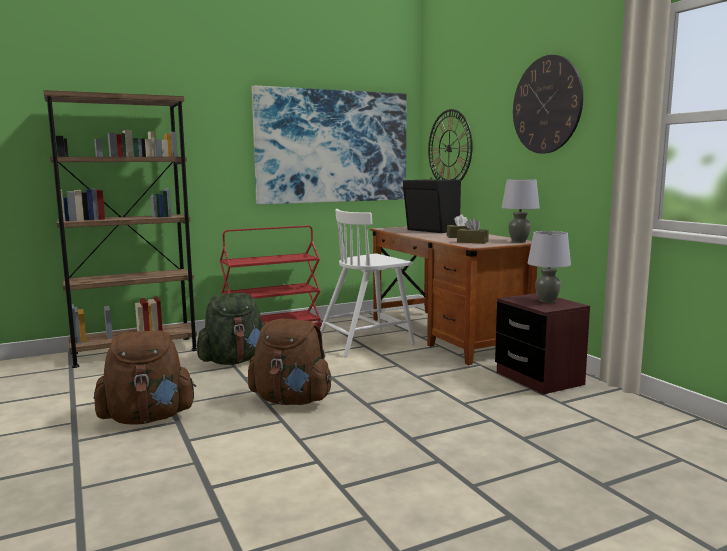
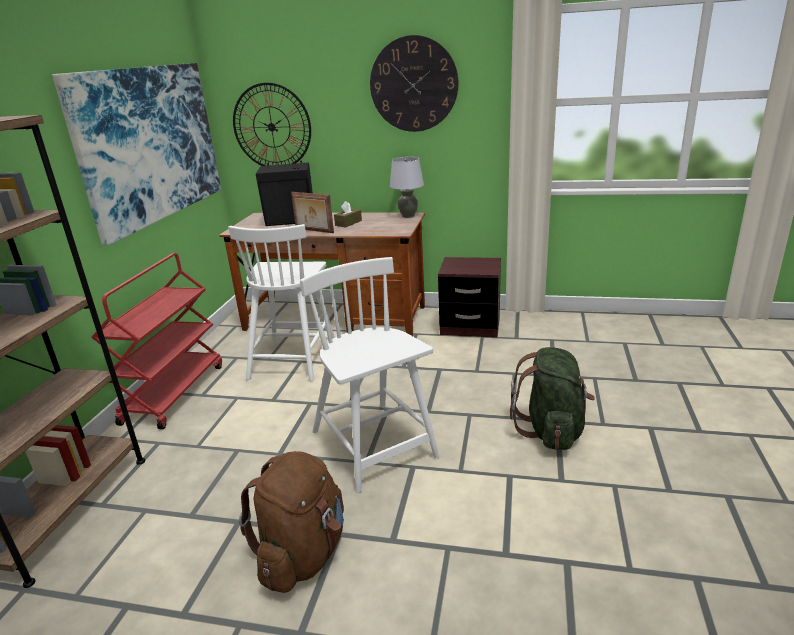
camera: 50 degrees left, 15 degrees up
green backpack [196,293,265,365] -> green backpack moved to [510,347,595,450]
brown backpack [248,319,332,405] -> white chair [300,257,439,493]
brown tissue box [457,218,489,244] -> none
grey table lamp [528,231,571,303] -> none
none -> picture frame [291,192,334,233]

